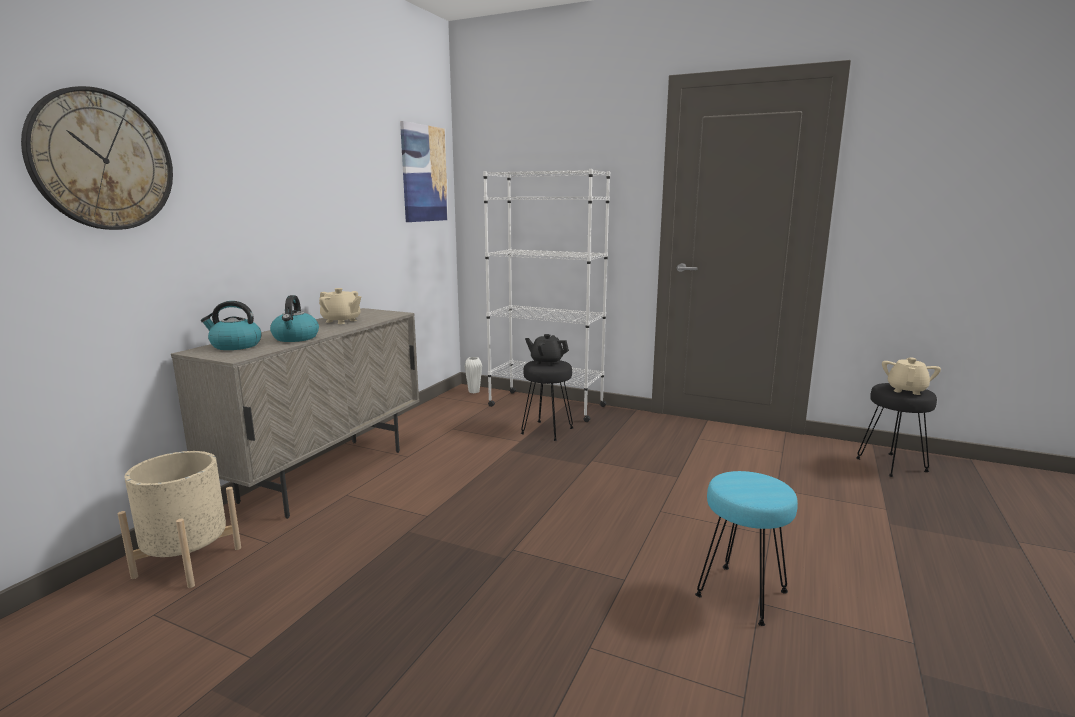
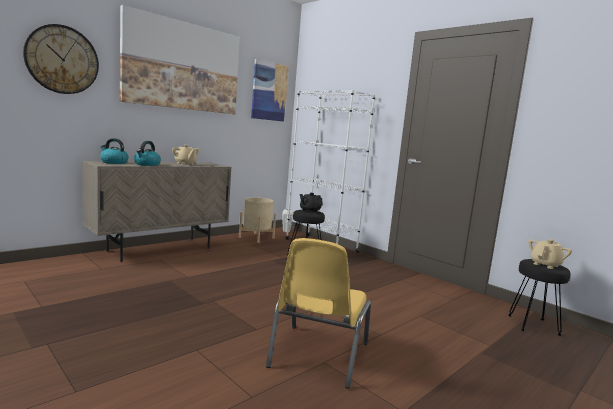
camera: 20 degrees right, 5 degrees down
beige planter [118,451,241,588] -> beige planter moved to [239,197,276,243]
turquoise stool [695,471,798,626] -> yellow chair [266,238,371,389]
none -> picture [120,5,240,114]

